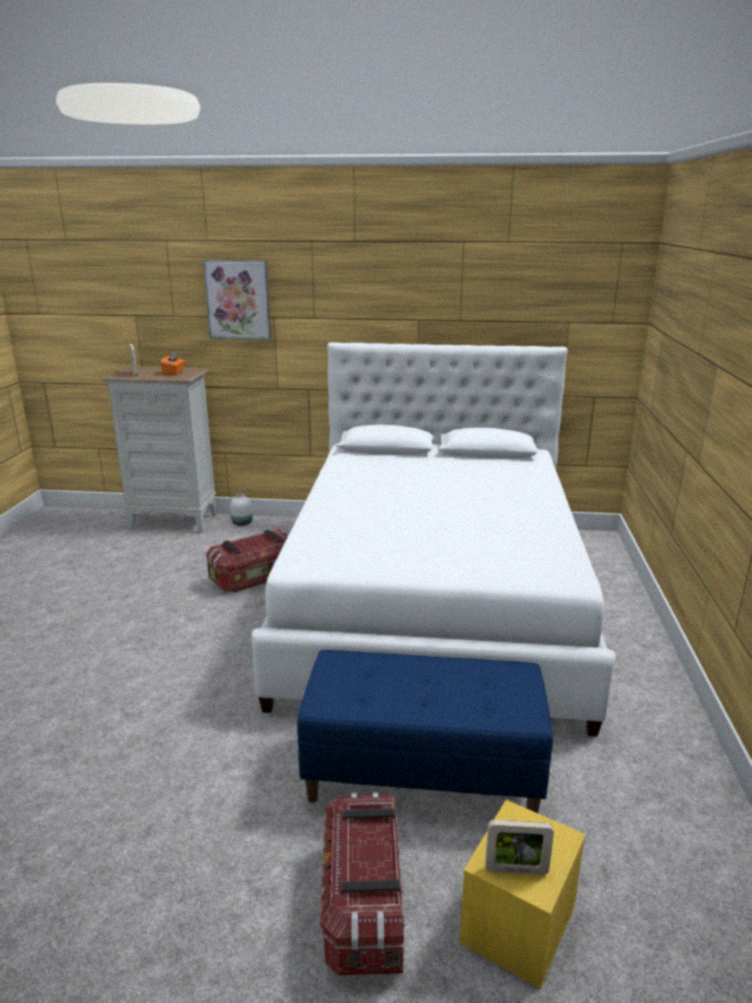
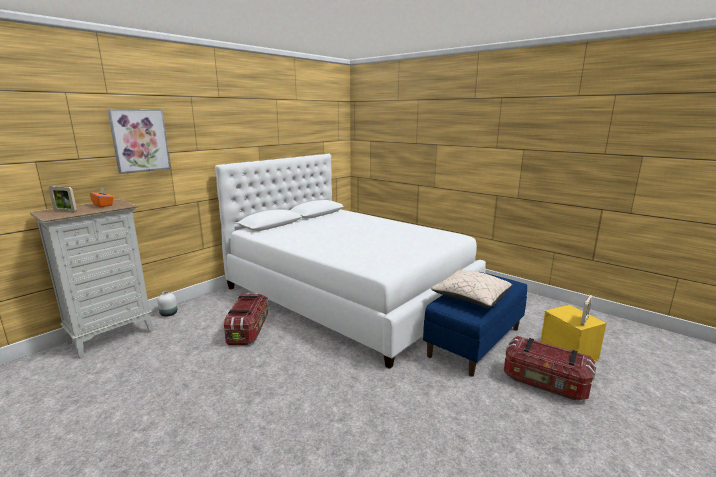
camera: 55 degrees left, 5 degrees down
none -> beige pillow [431,270,513,308]

